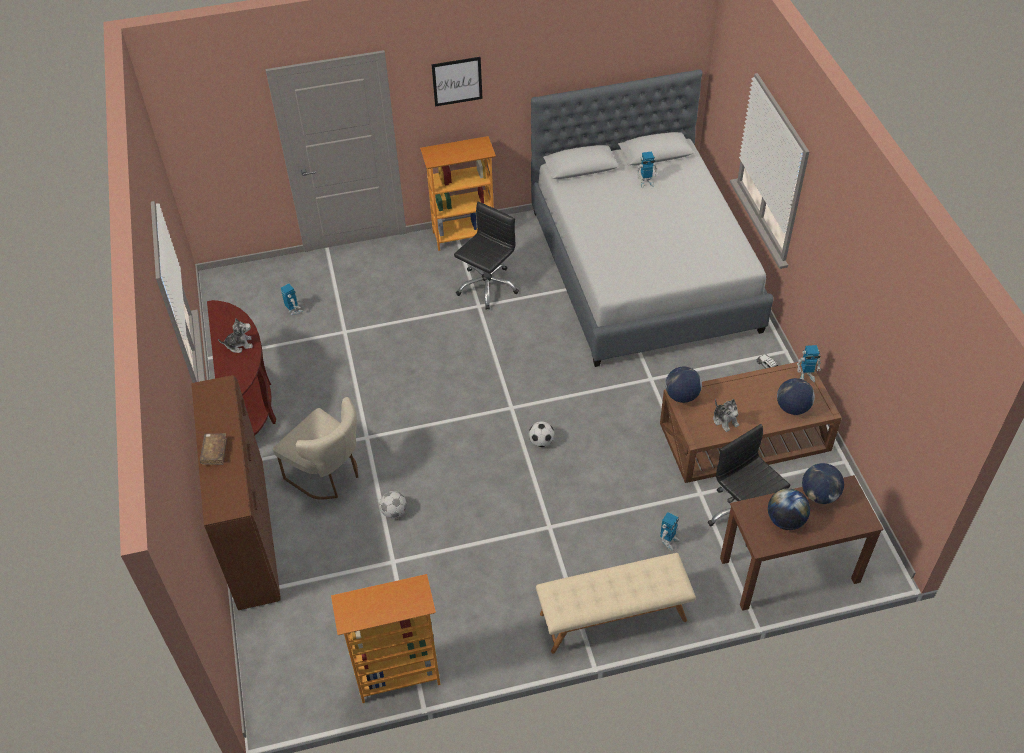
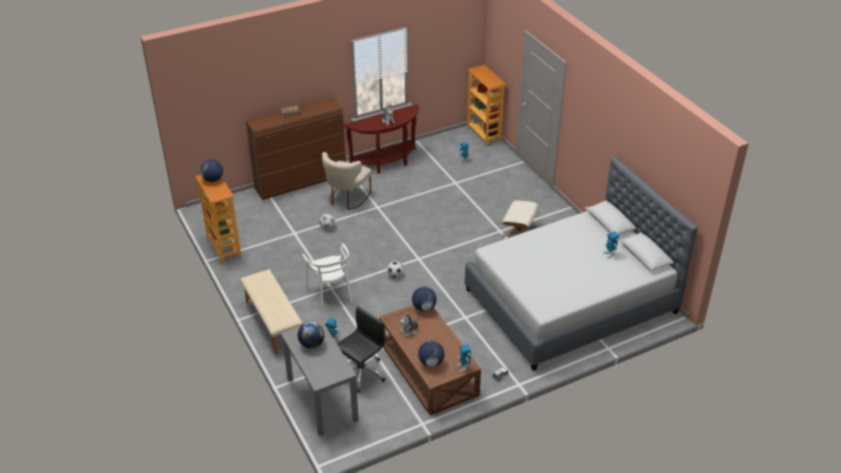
camera: 75 degrees right, 10 degrees down
bookcase [420,136,496,251] -> bookcase moved to [467,65,506,147]
picture [431,57,483,107] -> none
black office chair [454,202,519,310] -> beige ottoman [502,201,538,237]
brown desk [720,475,883,611] -> grey desk [281,319,358,436]
globe [802,463,844,504] -> globe moved to [200,159,223,182]
none -> white chair [302,243,353,311]

